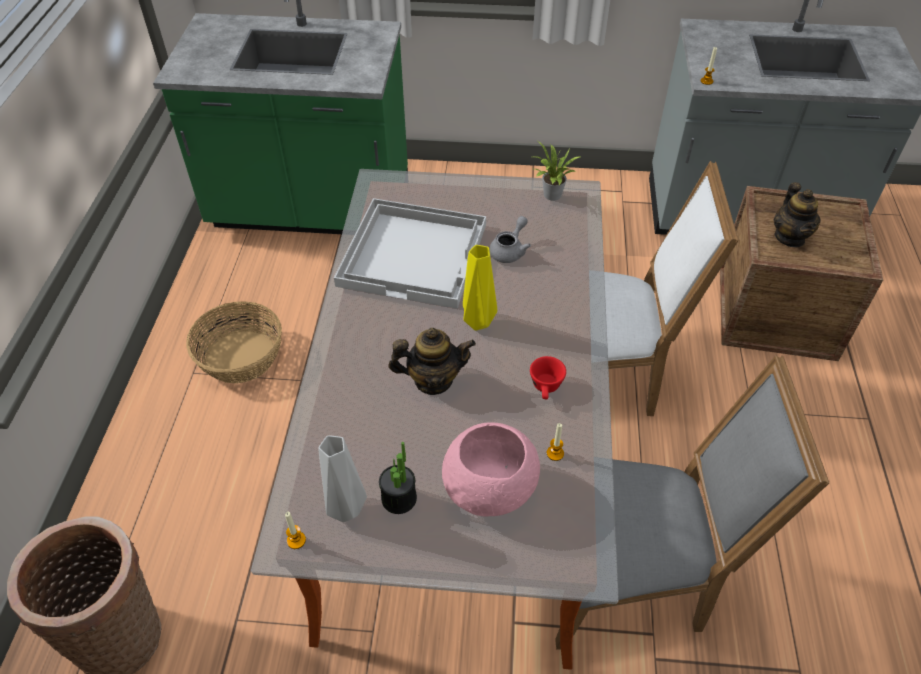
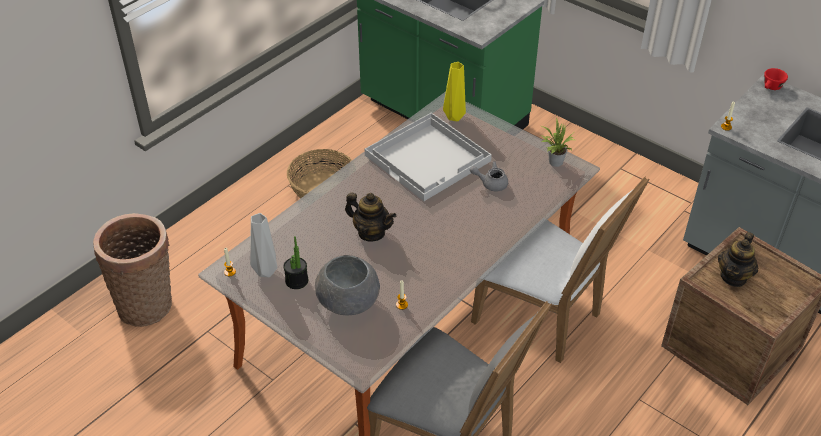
camera: 35 degrees right, 5 degrees down
pink bowl [442,423,540,516] -> grey bowl [315,255,380,316]
yellow vase [463,245,497,331] -> yellow vase moved to [443,62,466,121]
grey teapot [489,216,531,263] -> grey teapot turned 150 degrees counterclockwise [470,161,508,191]
red cup [530,356,566,400] -> red cup moved to [764,68,788,90]

